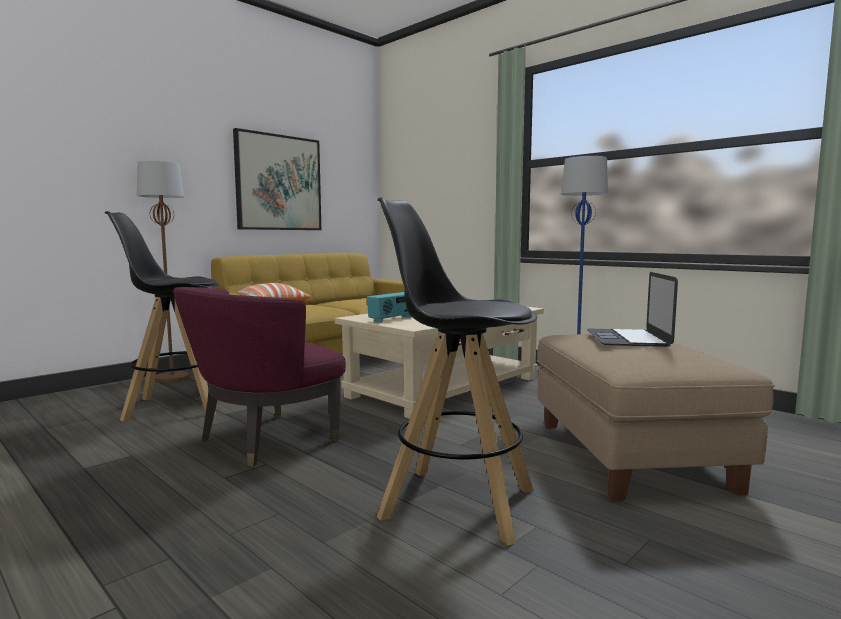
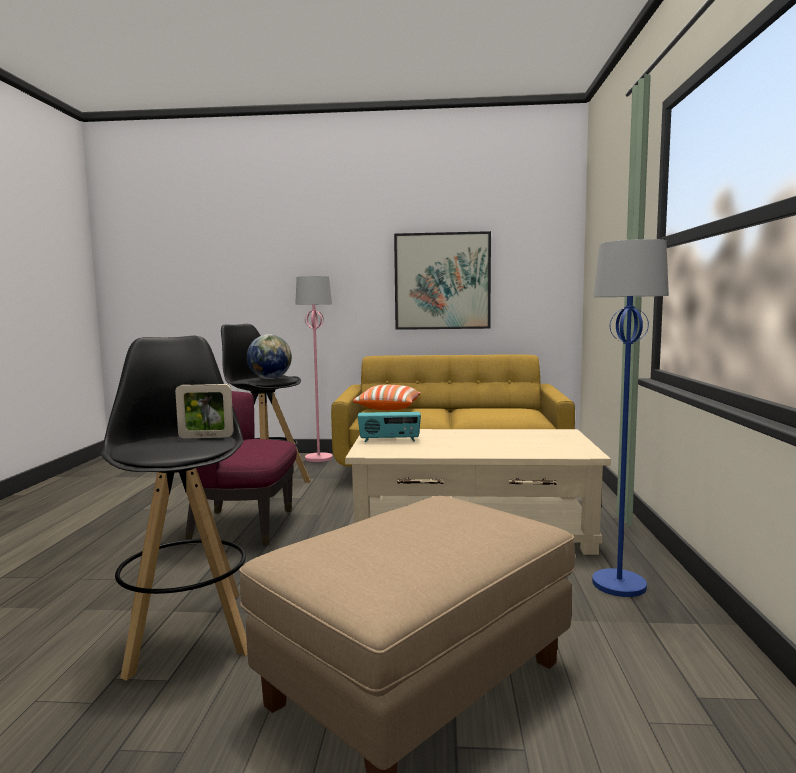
camera: 50 degrees right, 0 degrees up
brown floor lamp [137,161,190,383] -> pink floor lamp [295,276,333,462]
laptop [587,272,678,347] -> none
none -> picture frame [175,384,234,439]
none -> globe [247,334,292,379]

